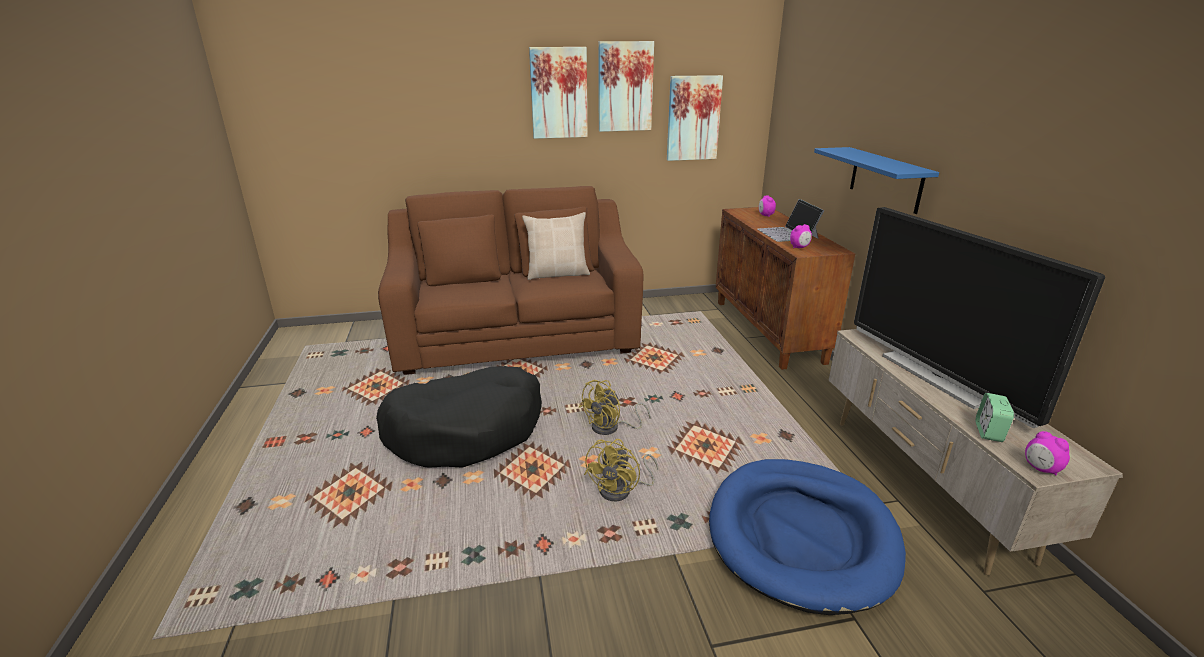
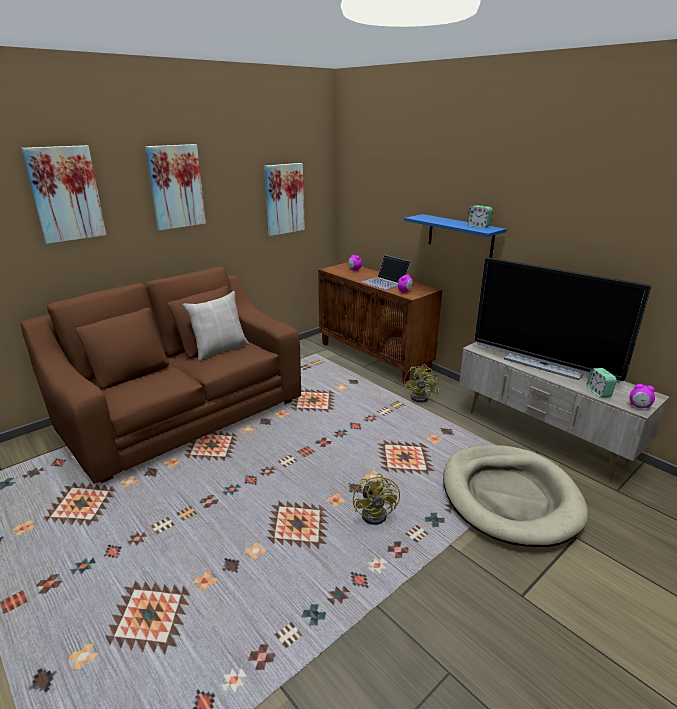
camera: 30 degrees left, 0 degrees up
black dog bed [376,366,542,468] -> none
yellow fan [579,380,651,435] -> yellow fan moved to [404,364,439,403]
picture [598,41,654,132] -> picture moved to [21,145,106,244]
blue dog bed [709,459,906,615] -> beige dog bed [443,445,588,547]
none -> alarm clock [467,205,493,228]

